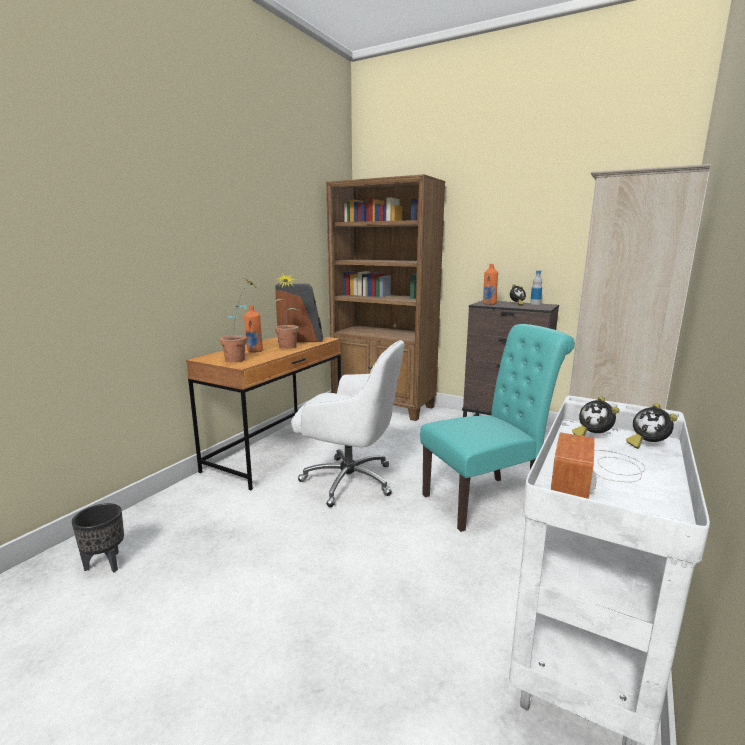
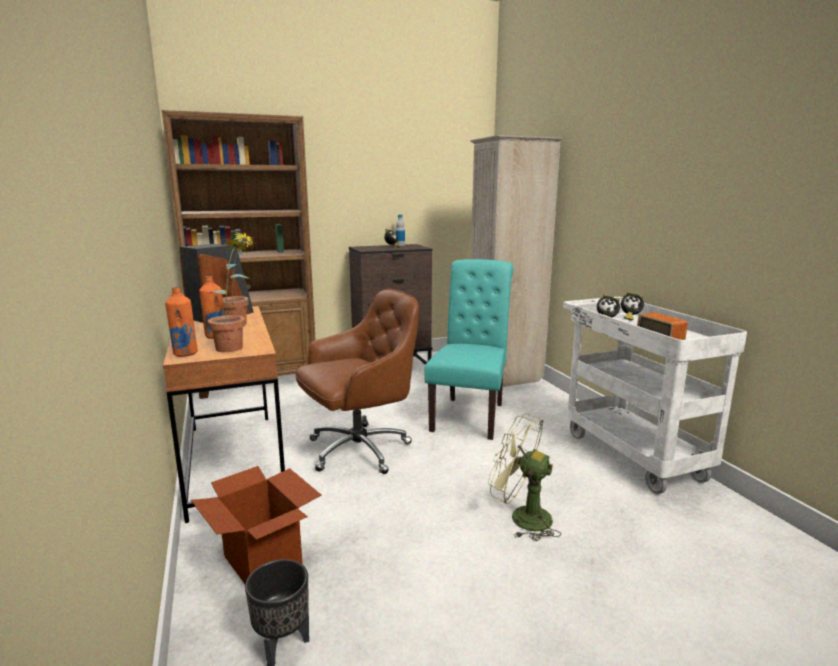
camera: 50 degrees left, 0 degrees up
white office chair [291,340,405,507] -> brown office chair [295,289,419,474]
orange bottle [483,264,498,305] -> orange bottle moved to [165,287,198,357]
none -> cardboard box [191,466,321,584]
none -> green fan [488,413,561,541]

